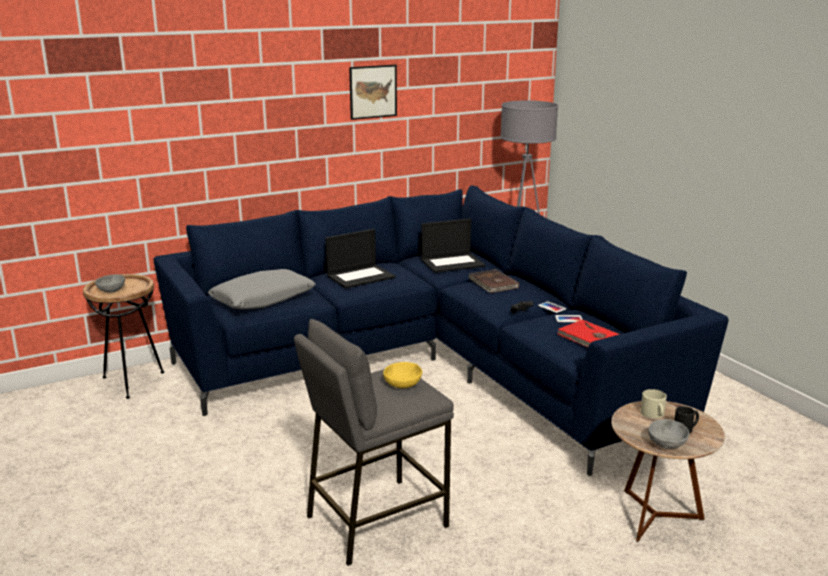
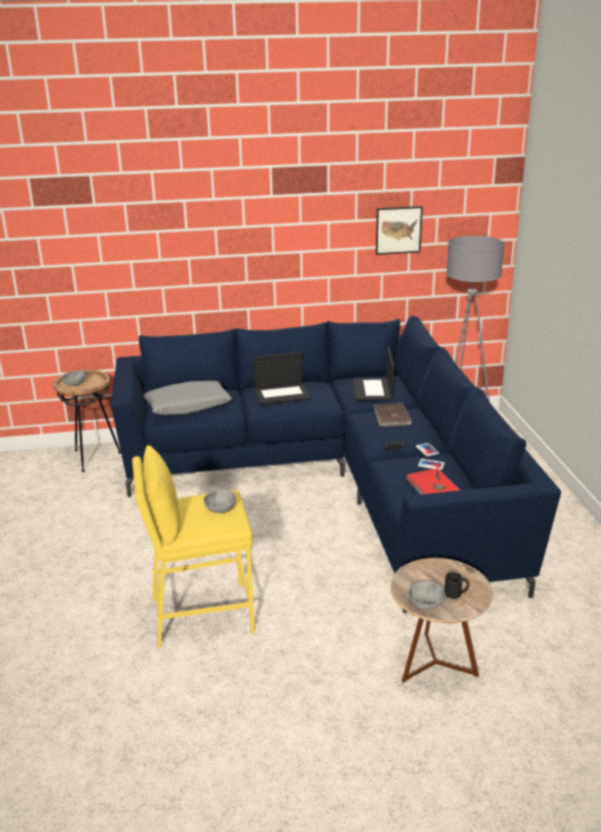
camera: 20 degrees right, 5 degrees up
grey stool [294,319,454,566] -> yellow stool [132,445,255,647]
picture [349,65,397,120] -> picture moved to [376,206,423,255]
yellow bowl [383,362,422,388] -> grey bowl [204,490,236,513]
laptop [421,219,485,273] -> laptop turned 90 degrees clockwise [353,347,394,401]
beige mug [641,389,667,419] -> none

